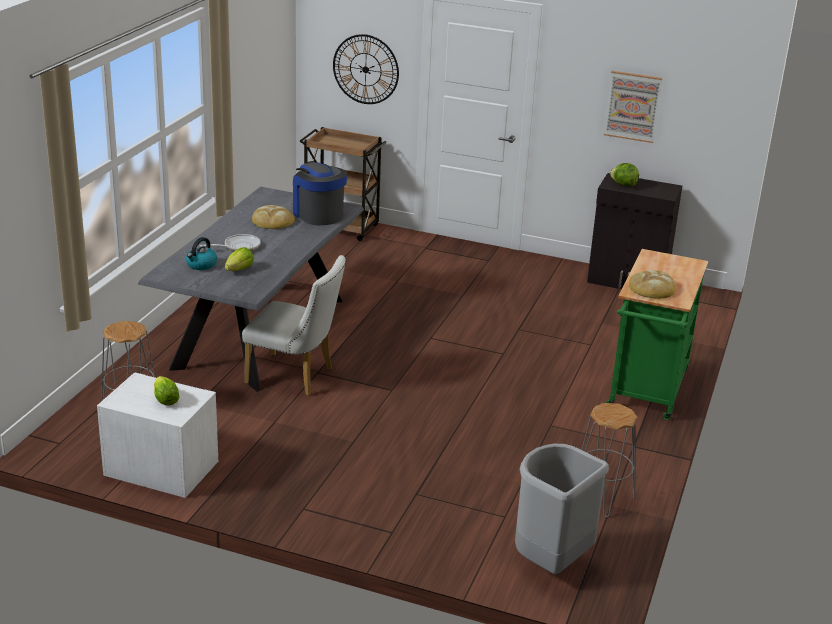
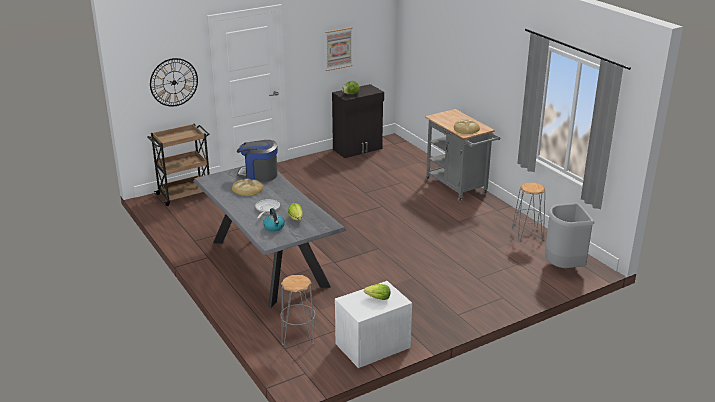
camera: 50 degrees left, 0 degrees up
white chair [242,255,346,396] -> none
green cart [606,249,708,420] -> grey cart [425,109,500,202]

